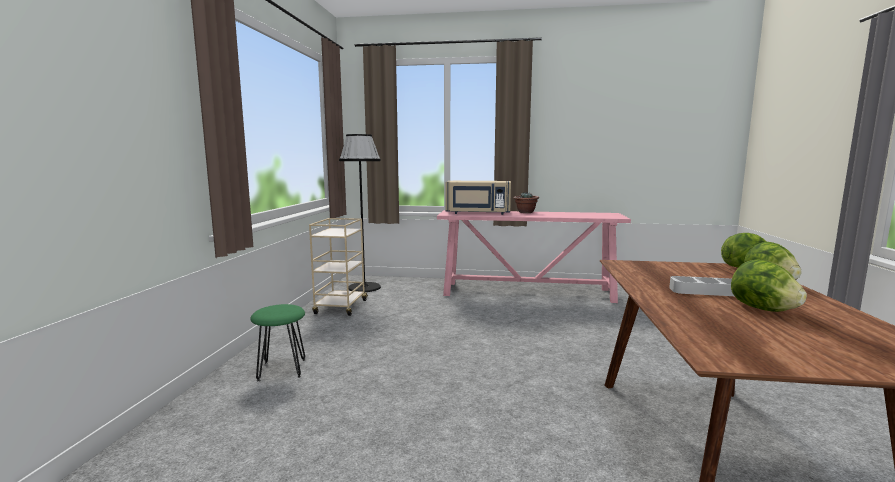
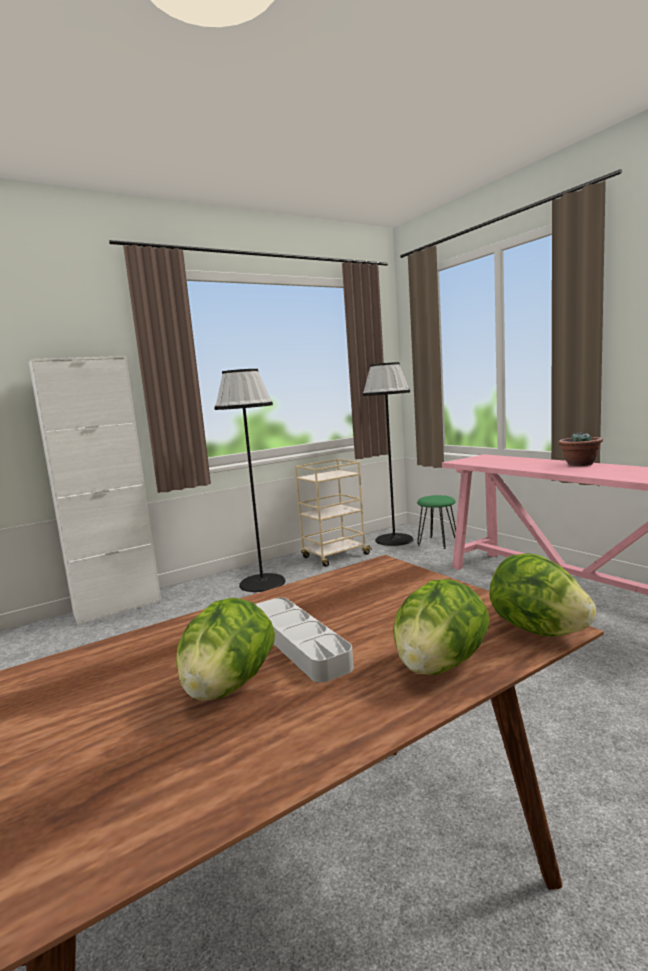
camera: 50 degrees right, 0 degrees up
green stool [250,304,305,381] -> green stool moved to [417,495,456,549]
beige microwave [446,181,511,215] -> none
none -> white cabinet [29,356,161,626]
none -> black floor lamp [214,369,285,592]

